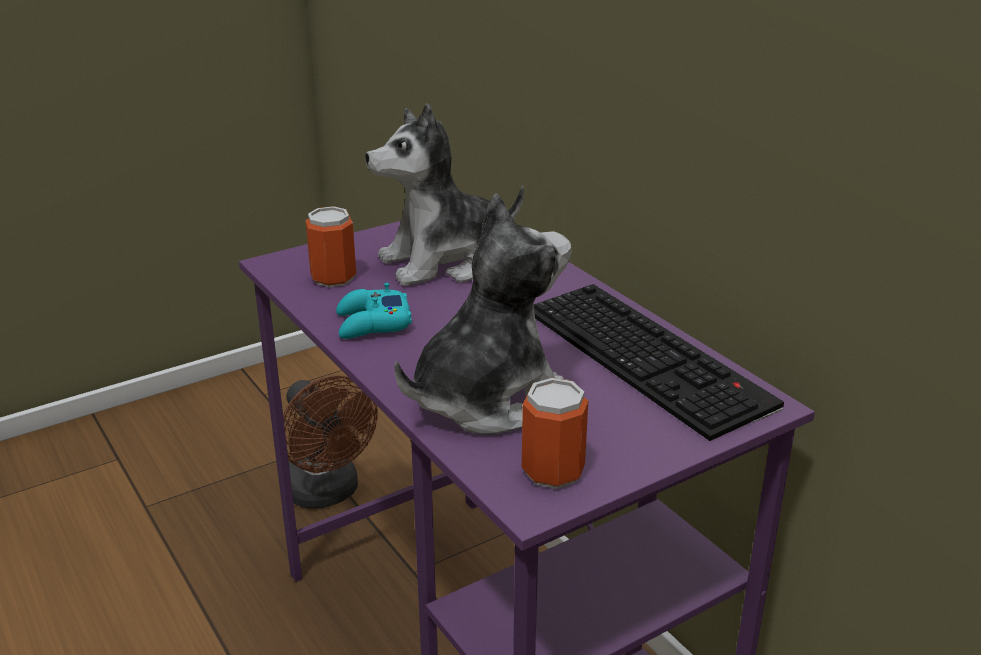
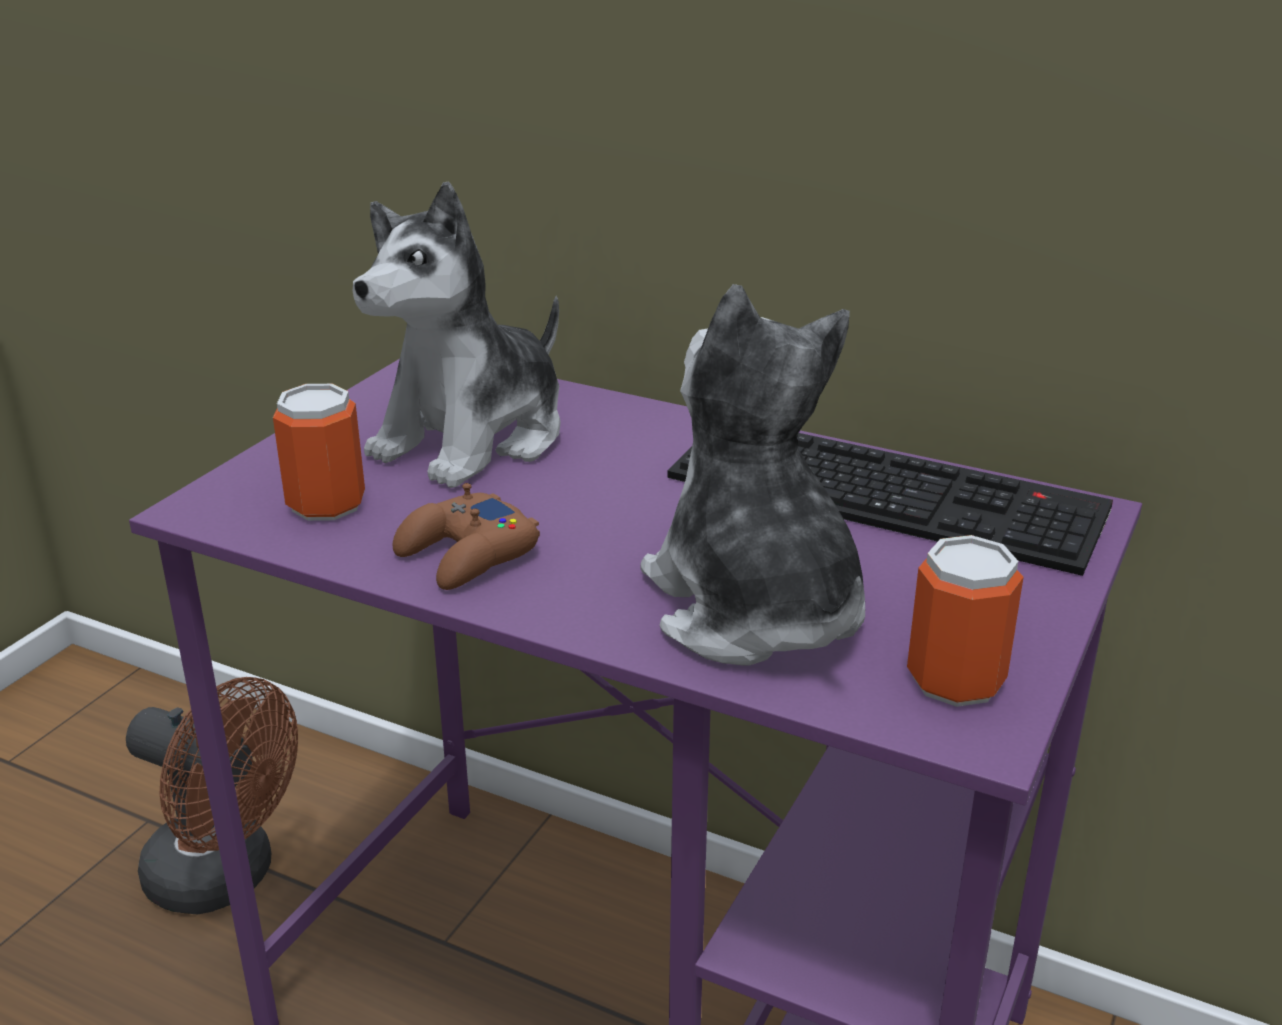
camera: 30 degrees left, 0 degrees up
turquoise game controller [336,283,412,339] -> brown game controller [393,483,540,590]
plush toy [394,193,572,434] -> plush toy turned 45 degrees counterclockwise [640,284,865,665]

